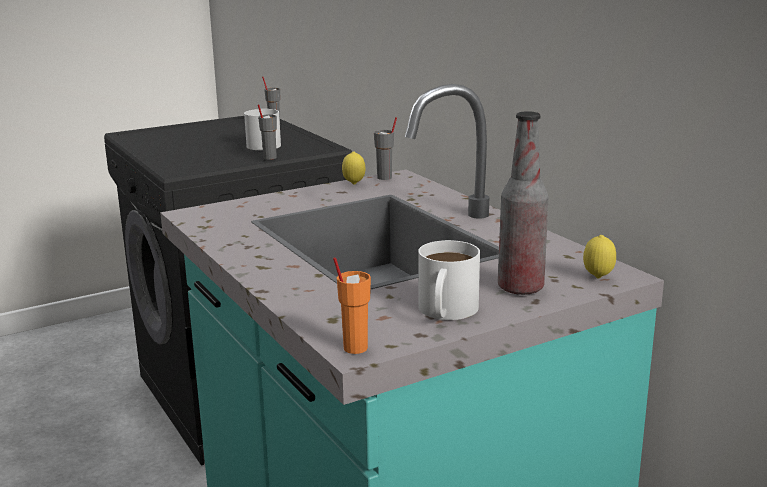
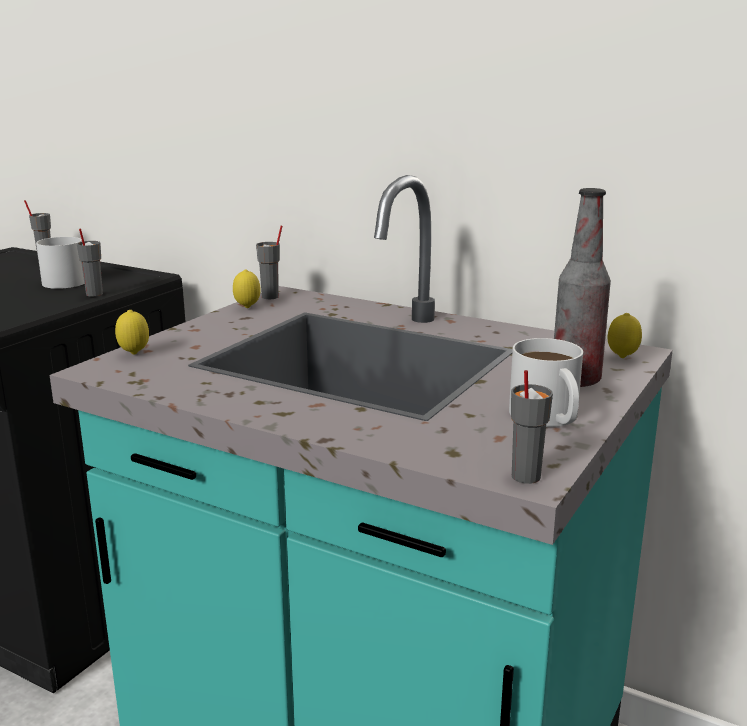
camera: 30 degrees left, 0 degrees up
orange cup [333,257,371,354] -> grey cup [511,370,553,484]
none -> lemon [115,310,149,355]

